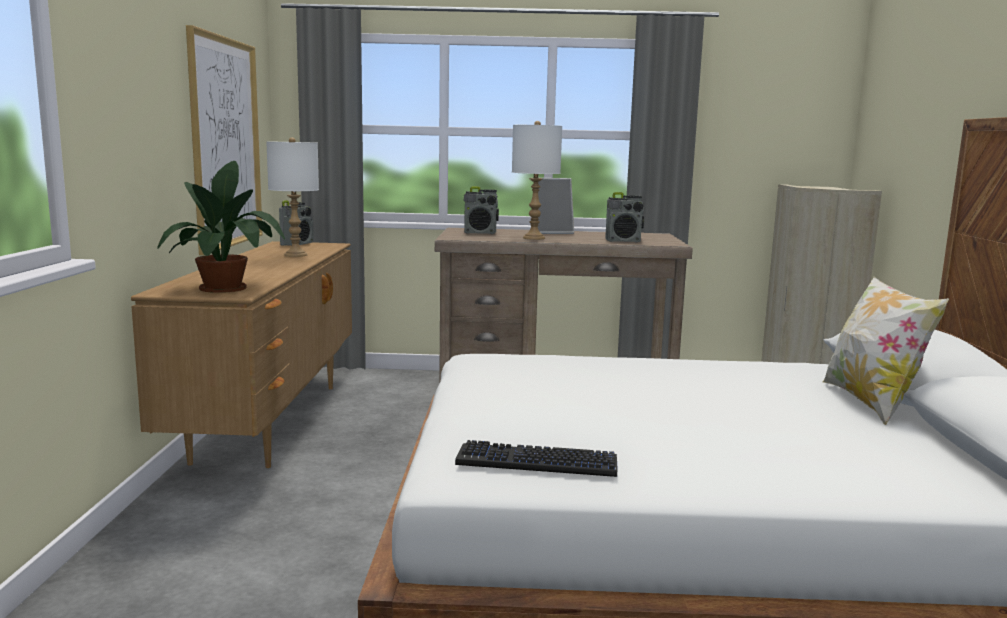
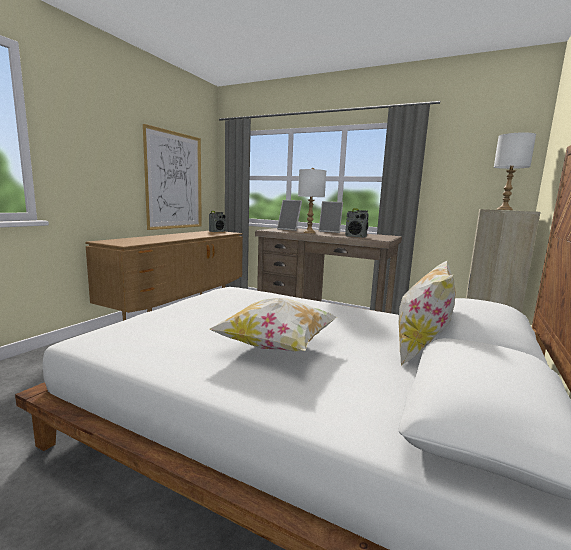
camera: 25 degrees right, 0 degrees up
potted plant [157,161,285,293] -> none
white table lamp [266,137,319,257] -> white table lamp moved to [494,132,536,210]
keyboard [455,440,618,477] -> none
radio [464,186,499,234] -> picture frame [277,200,302,231]
none -> pillow [209,298,338,352]

